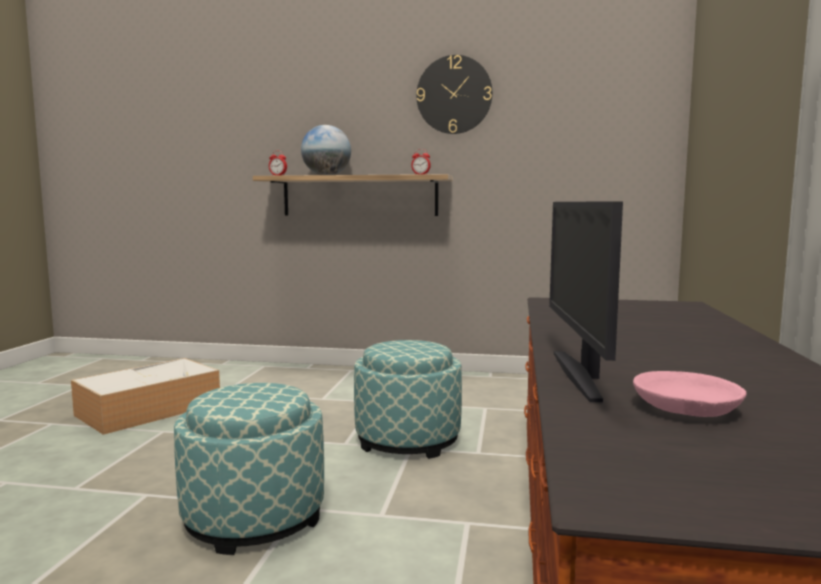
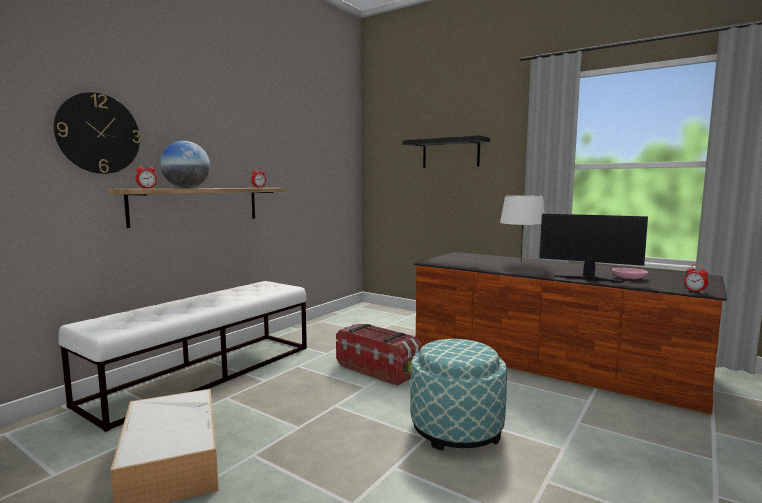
camera: 65 degrees left, 0 degrees up
ottoman [354,340,462,459] -> storage box [336,324,422,386]
wall clock [416,55,493,134] -> wall clock moved to [54,92,141,174]
none -> white bench [58,281,307,432]
none -> black shelf [403,135,490,168]
none -> white table lamp [500,195,545,257]
none -> alarm clock [684,264,708,292]

